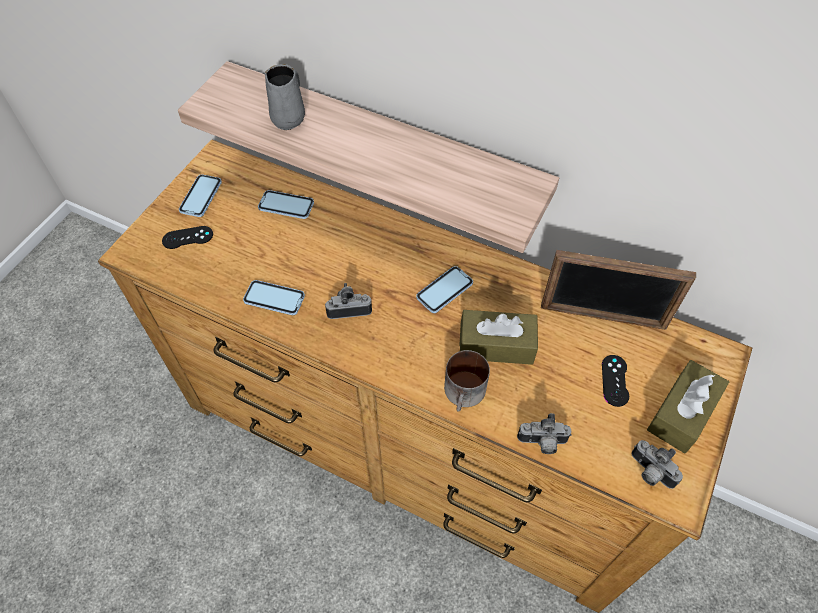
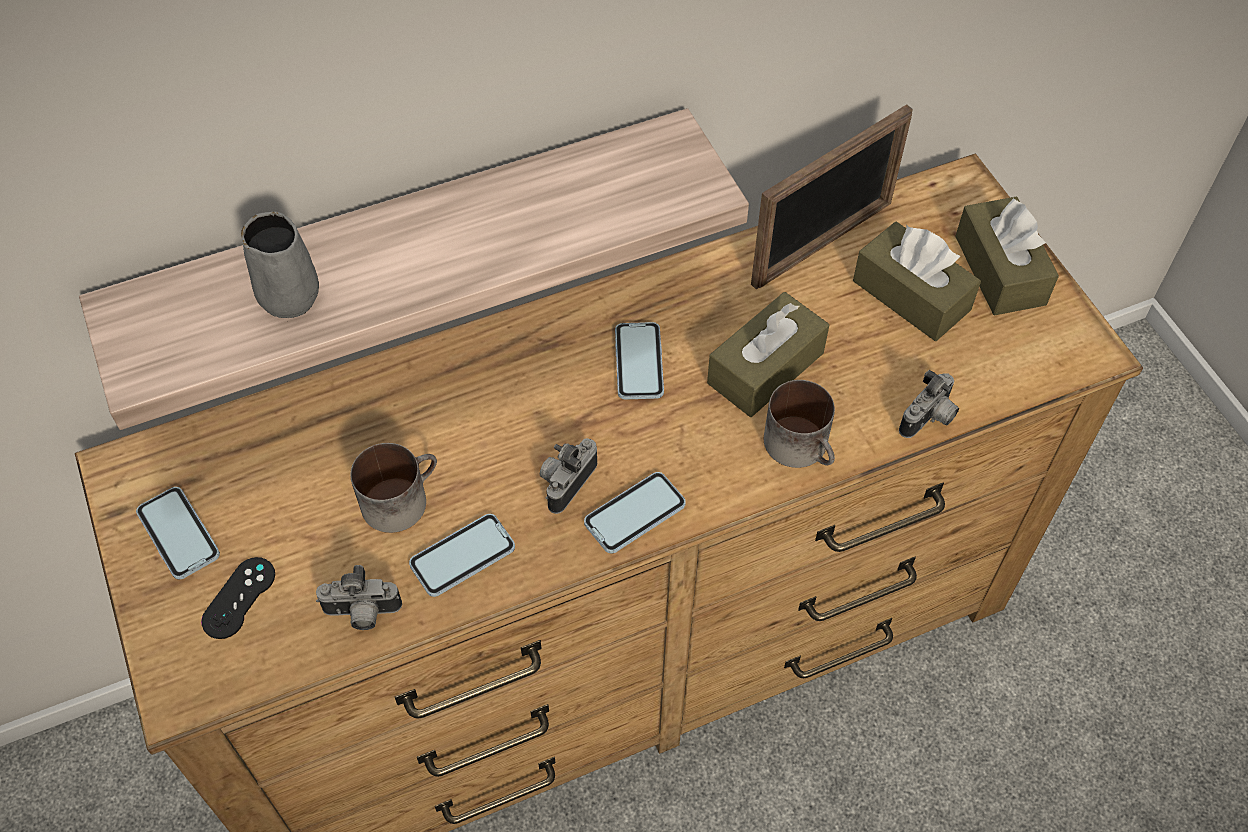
camera: 50 degrees left, 0 degrees up
phone [258,190,314,219] -> phone moved to [584,472,686,553]
black game controller [602,355,629,407] -> brown tissue box [853,222,981,341]
camera [632,440,683,489] -> camera moved to [316,565,402,630]
none -> mug [351,443,437,533]

